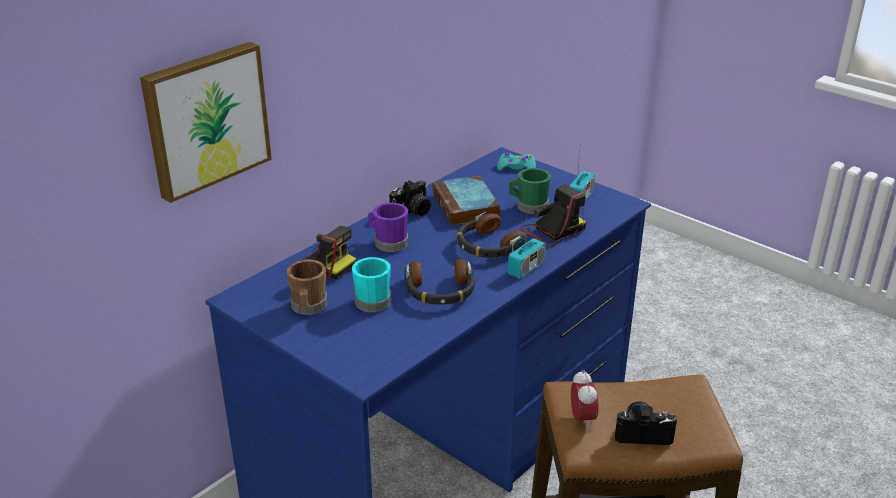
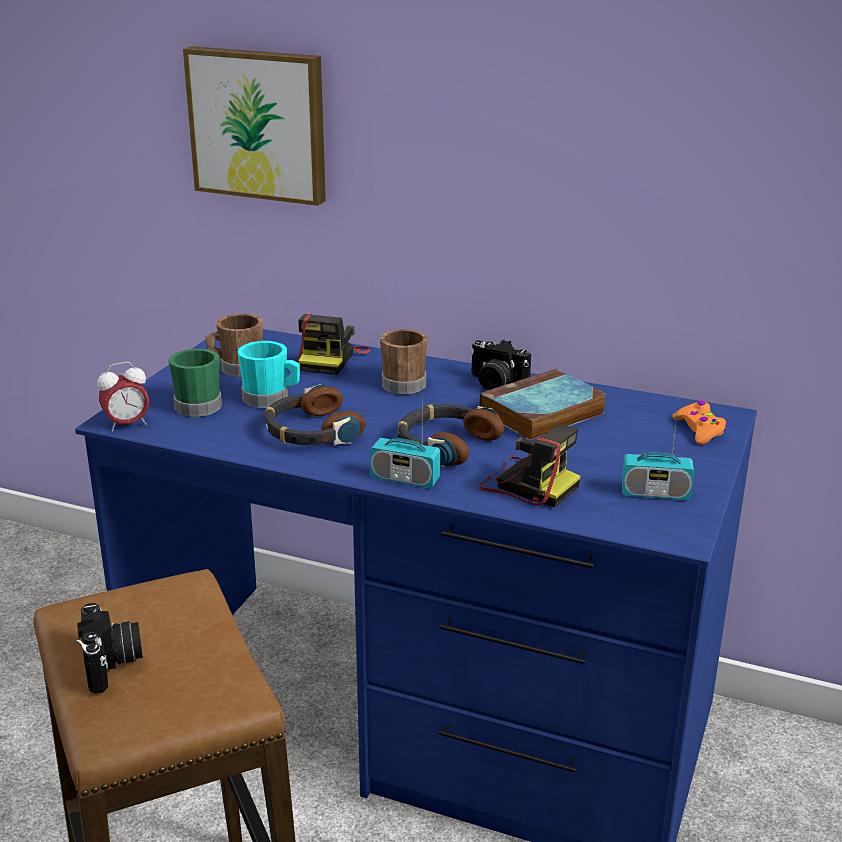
camera: 70 degrees right, 5 degrees down
purple mug [368,203,408,252] -> brown mug [380,329,428,395]
turquoise game controller [497,152,536,171] -> orange game controller [672,401,727,445]
green mug [509,168,551,214] -> green mug moved to [168,349,222,417]
alarm clock [571,370,599,429] -> alarm clock moved to [97,362,150,432]

